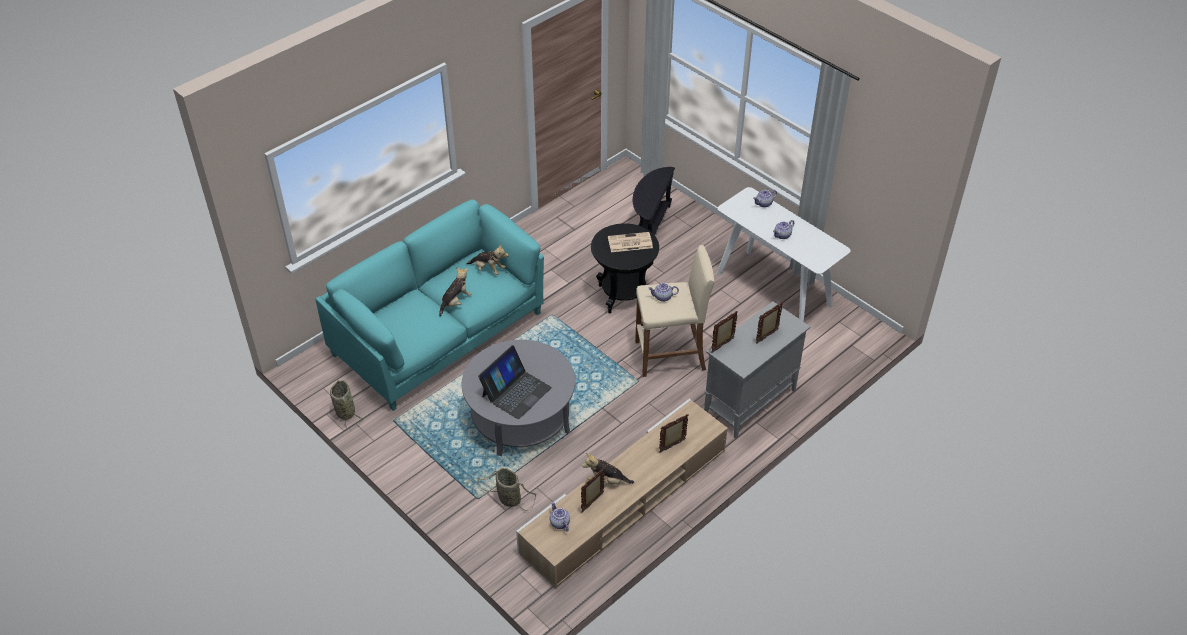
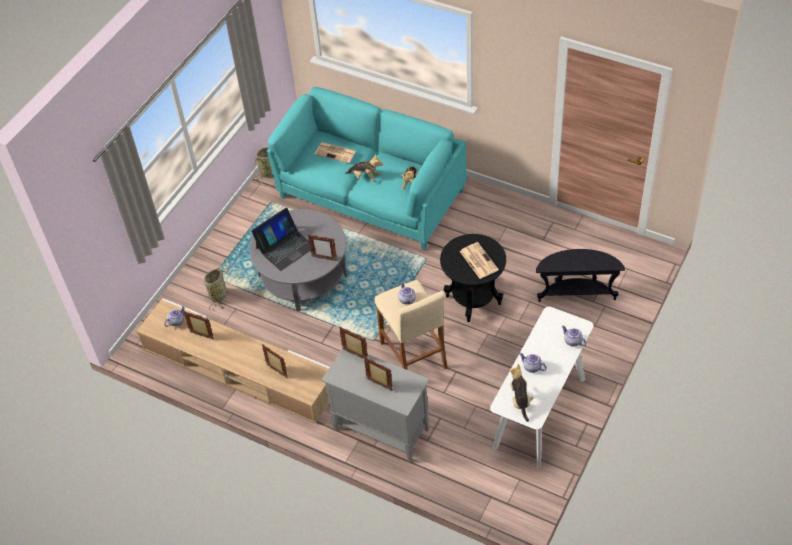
camera: 75 degrees right, 5 degrees up
laptop [478,345,552,419] -> laptop turned 60 degrees counterclockwise [251,208,311,271]
plush toy [582,453,634,484] -> plush toy moved to [510,364,533,422]
none -> picture frame [307,235,337,261]
none -> newspaper [315,142,356,163]

